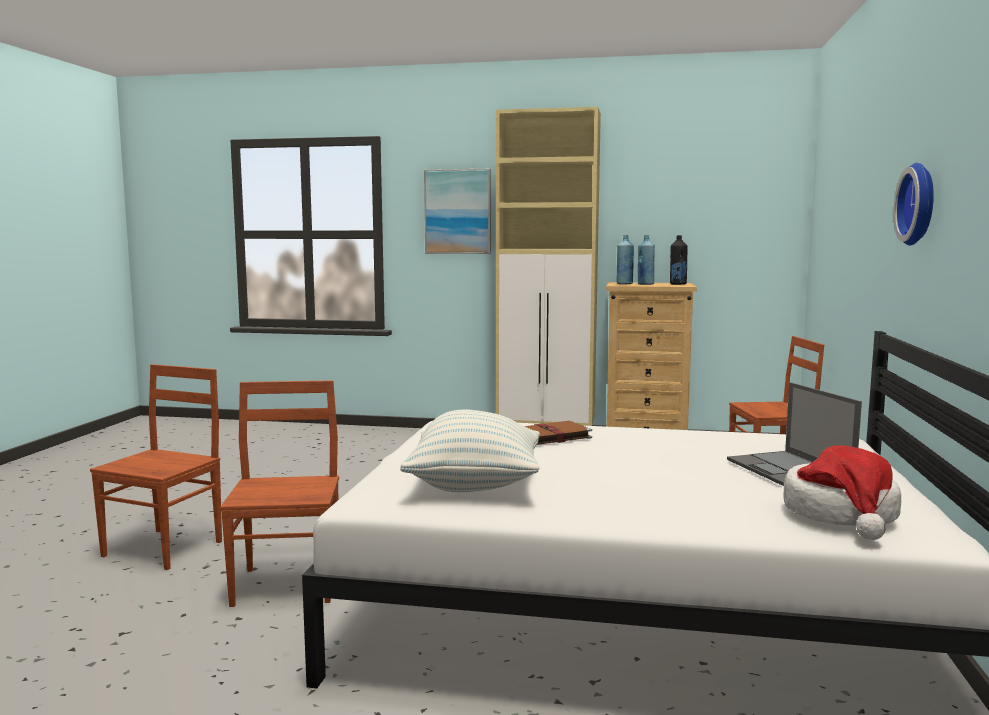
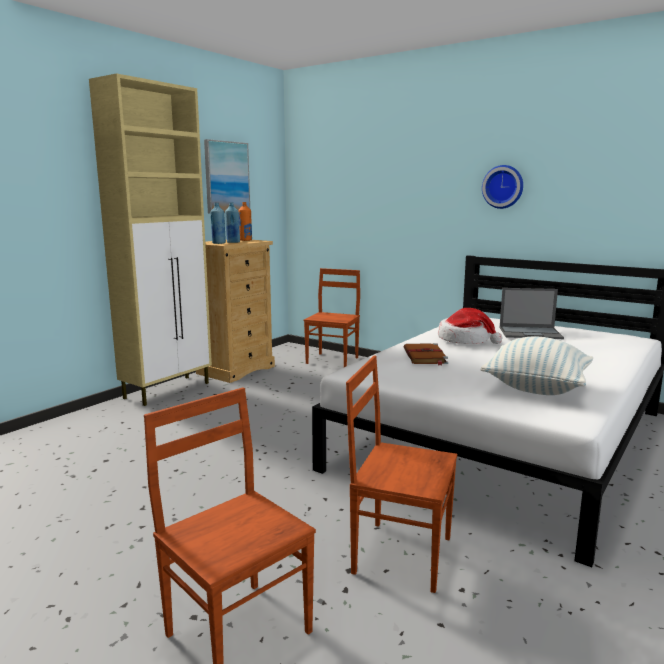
camera: 65 degrees left, 5 degrees up
picture [424,169,491,254] -> picture moved to [204,139,250,213]
black bottle [670,235,687,285] -> orange bottle [238,202,252,241]
hat [783,445,901,540] -> hat moved to [438,308,503,344]

